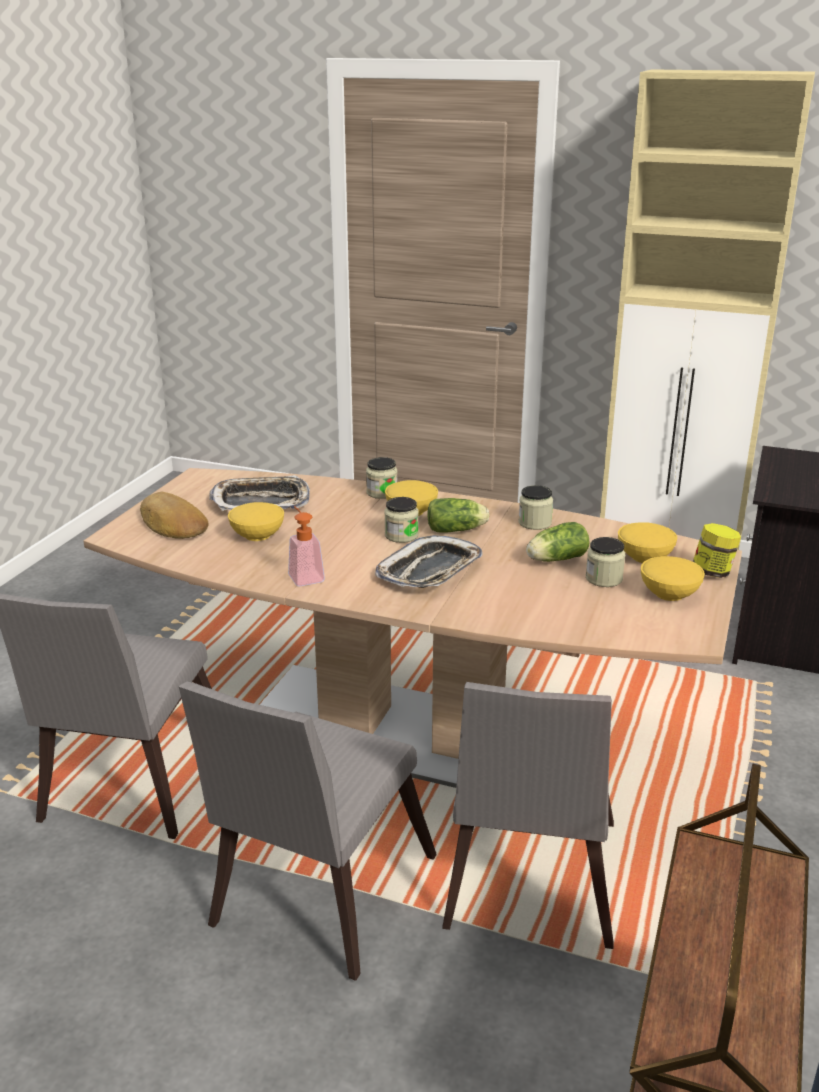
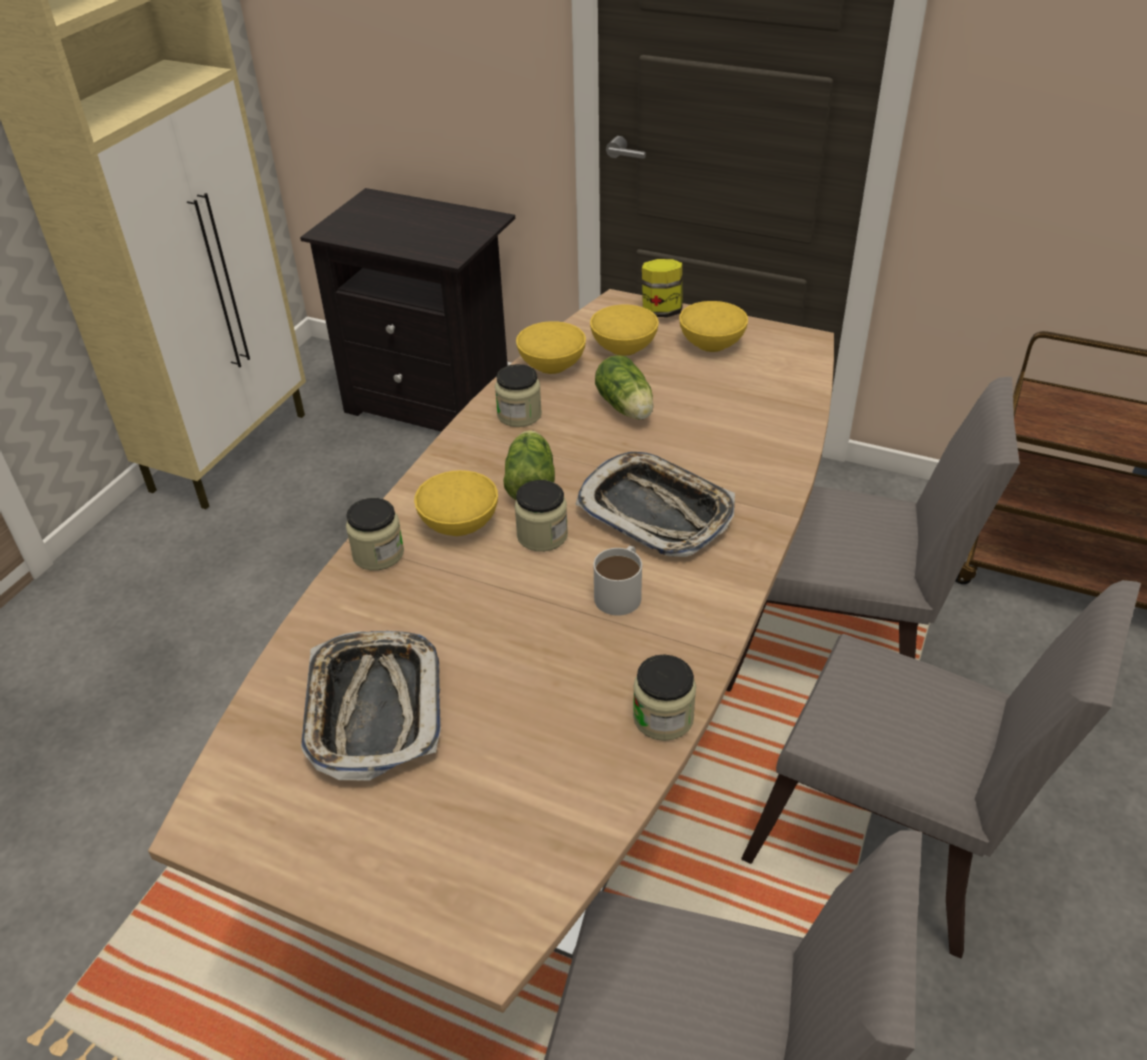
camera: 85 degrees left, 15 degrees up
bread [140,492,209,539] -> none
yellow bowl [228,502,284,541] -> yellow bowl moved to [516,321,586,374]
soap dispenser [288,506,325,586] -> none
jar [586,537,625,587] -> jar moved to [633,655,696,741]
none -> white mug [594,546,642,616]

